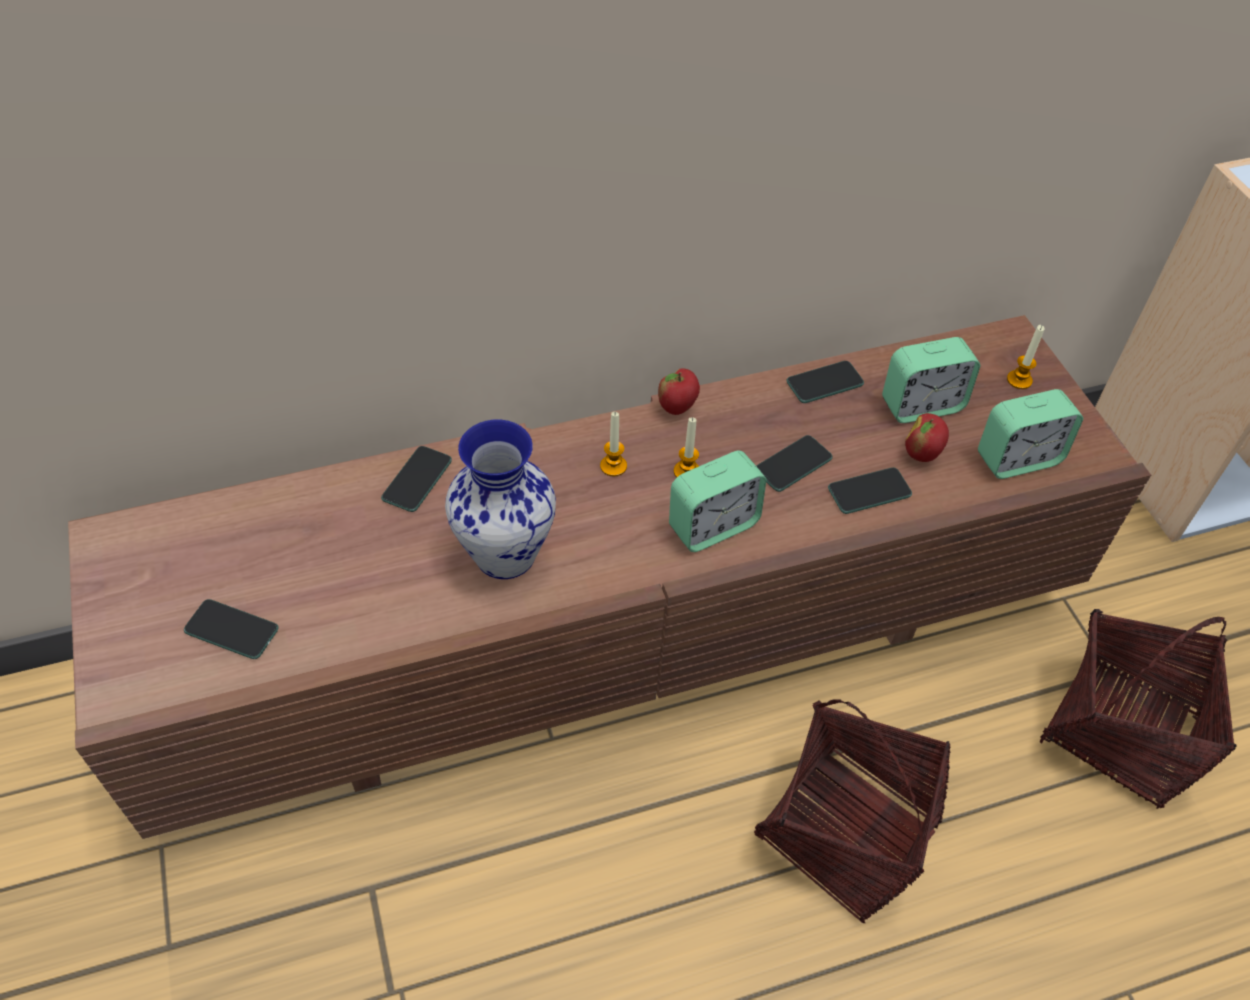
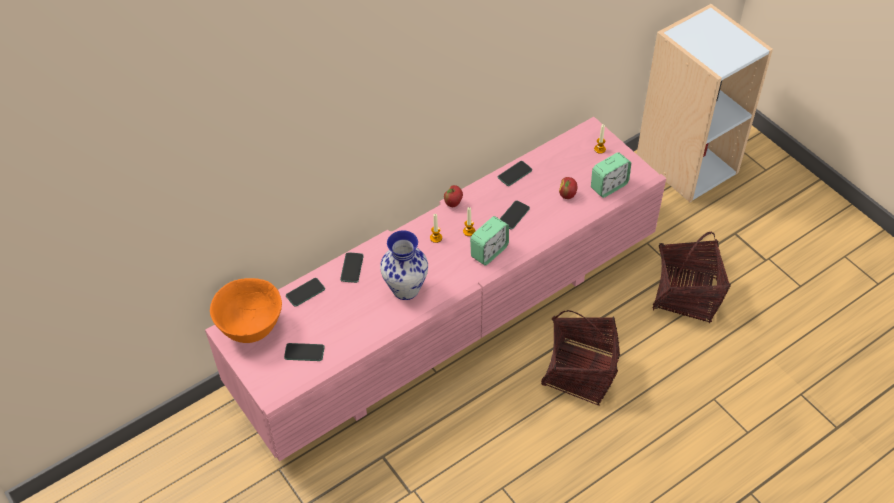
camera: 15 degrees left, 0 degrees up
brown tv stand [68,315,1151,839] -> pink tv stand [205,117,666,461]
phone [828,467,912,514] -> phone moved to [286,278,325,307]
alarm clock [882,337,980,423] -> none
none -> orange bowl [210,278,282,343]

